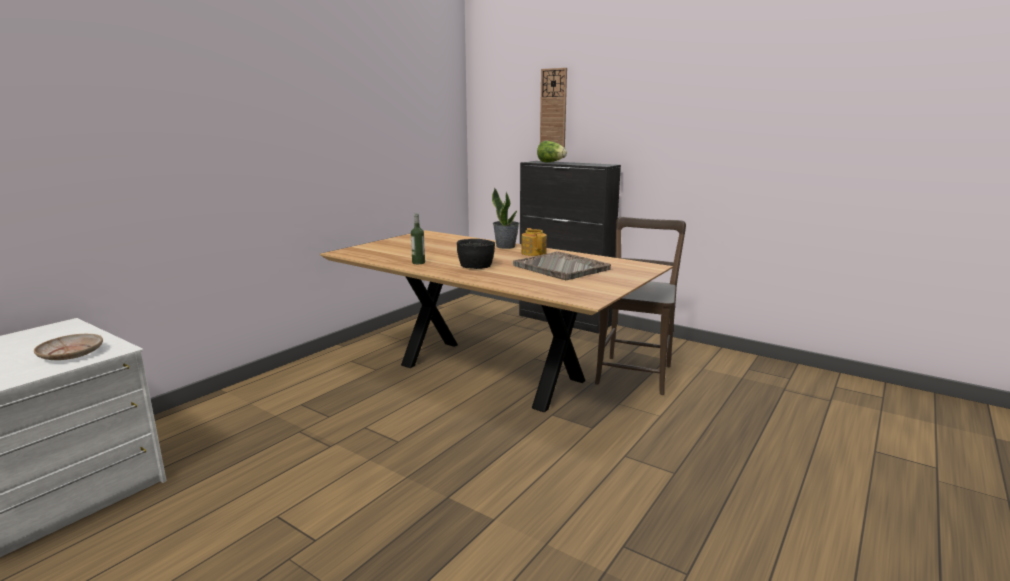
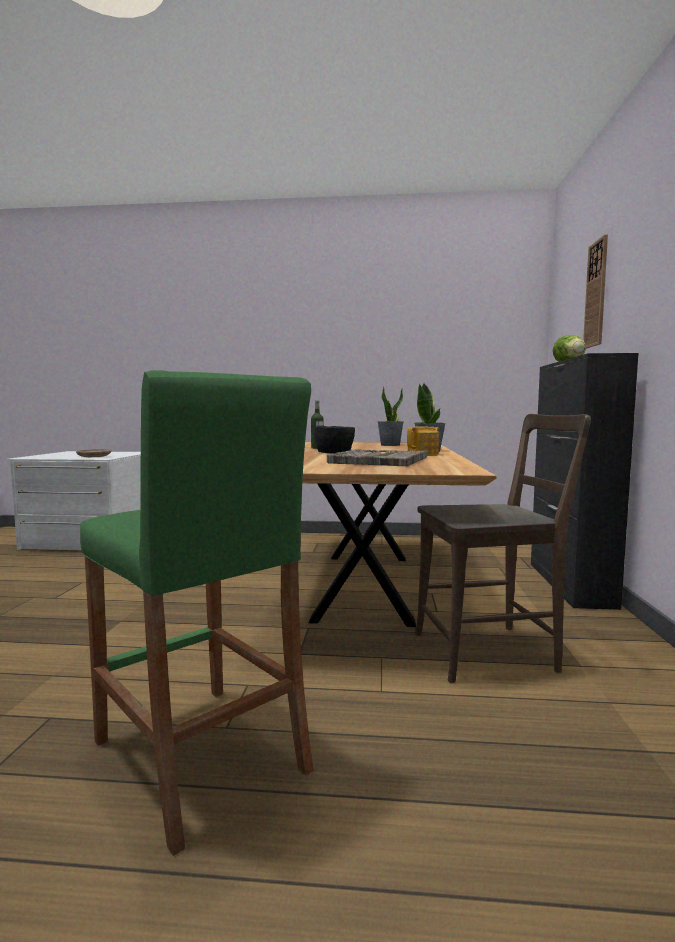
camera: 60 degrees right, 10 degrees down
none -> green stool [80,370,314,856]
none -> potted plant [377,386,404,446]

